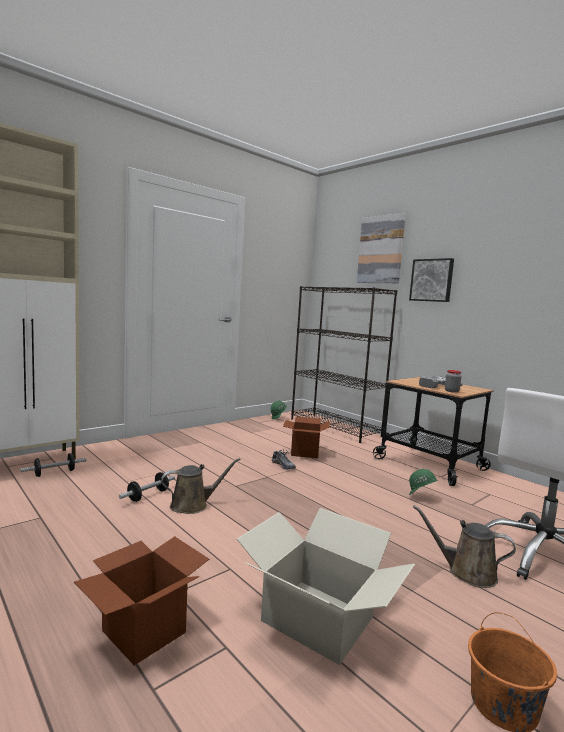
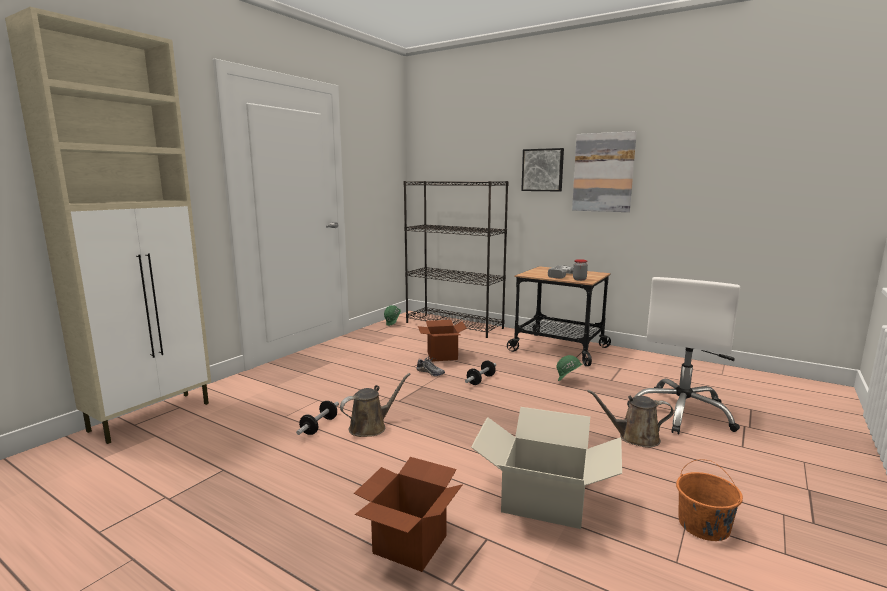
camera: 15 degrees left, 5 degrees up
dumbbell [21,453,86,477] -> dumbbell moved to [465,360,496,385]
picture [357,213,406,283] -> picture moved to [572,131,637,212]

